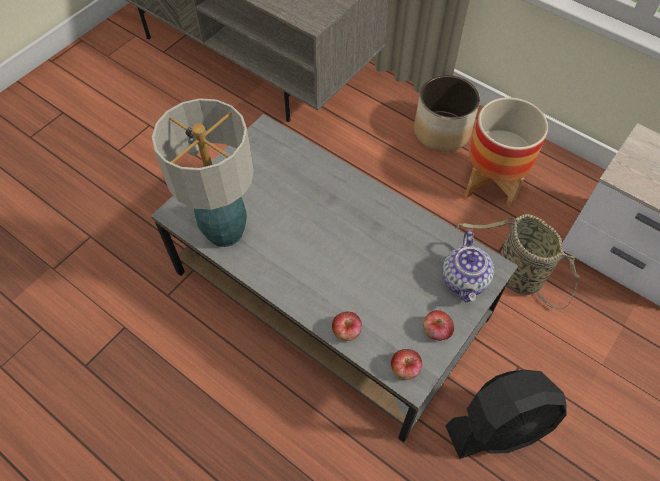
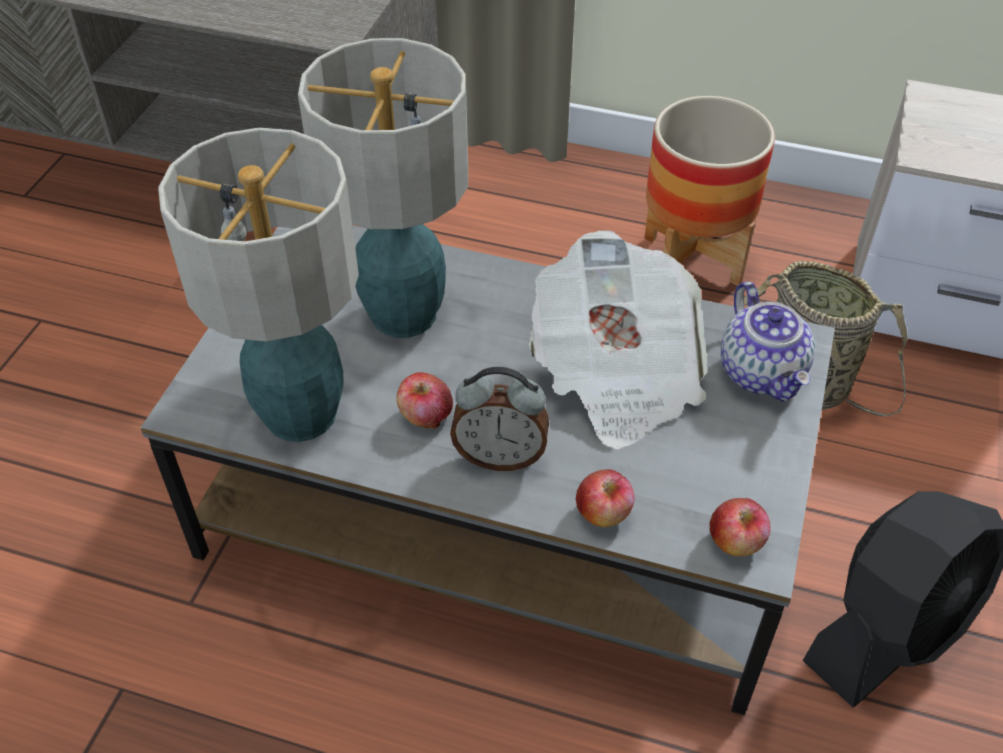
camera: 20 degrees left, 10 degrees down
planter [414,75,480,152] -> none
apple [423,310,454,341] -> apple moved to [397,372,453,429]
none -> table lamp [298,38,468,338]
none -> alarm clock [450,367,549,471]
none -> newspaper [528,230,707,450]

